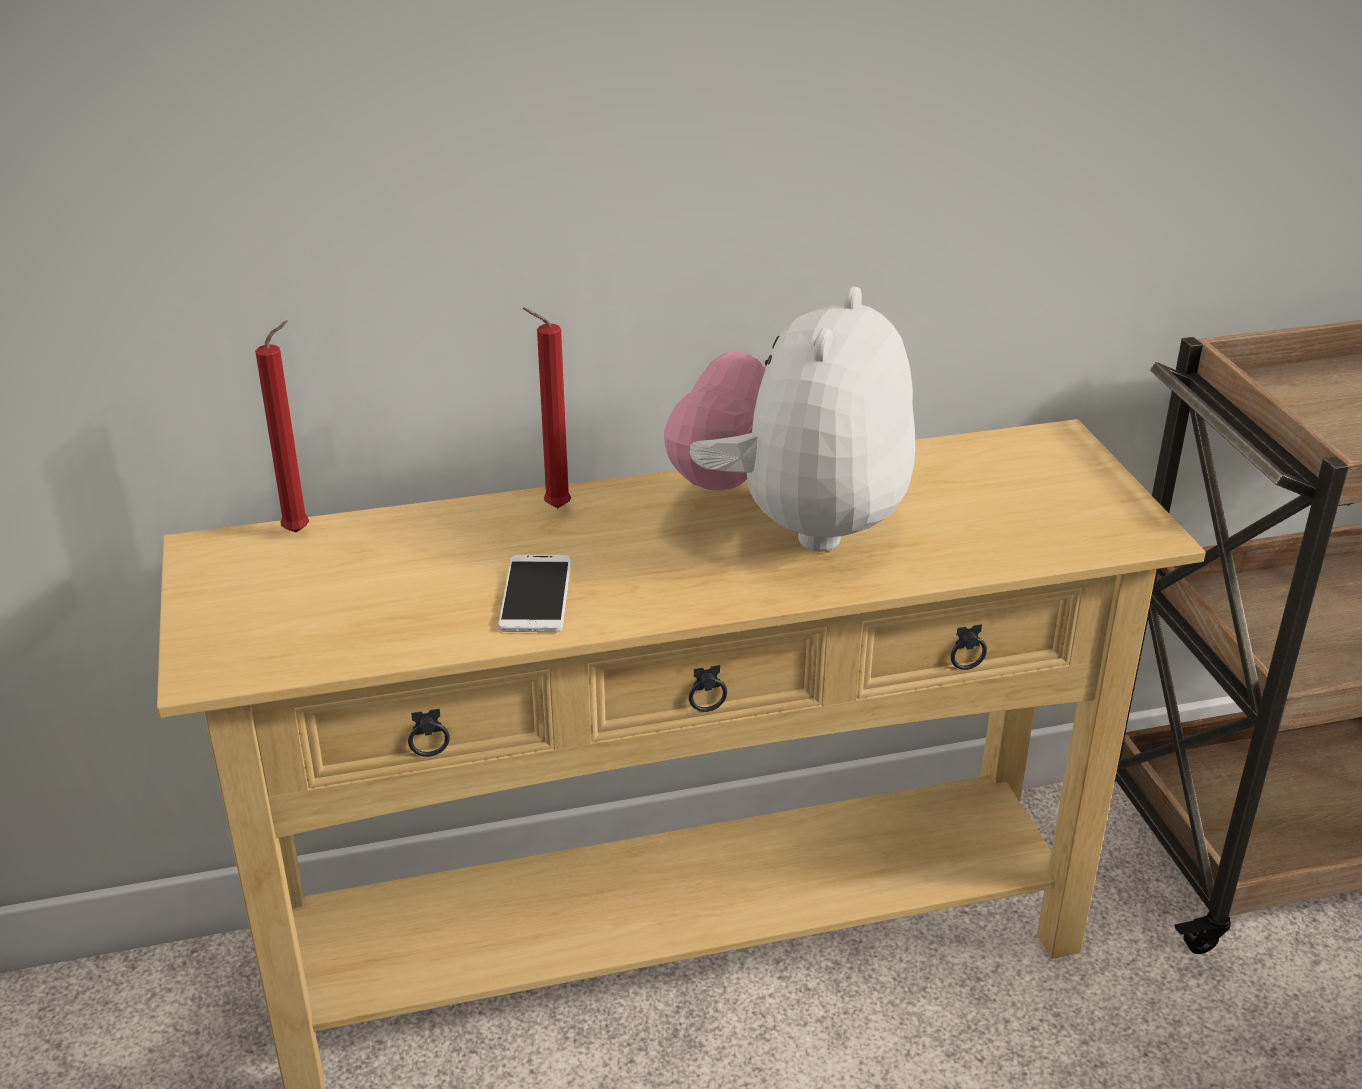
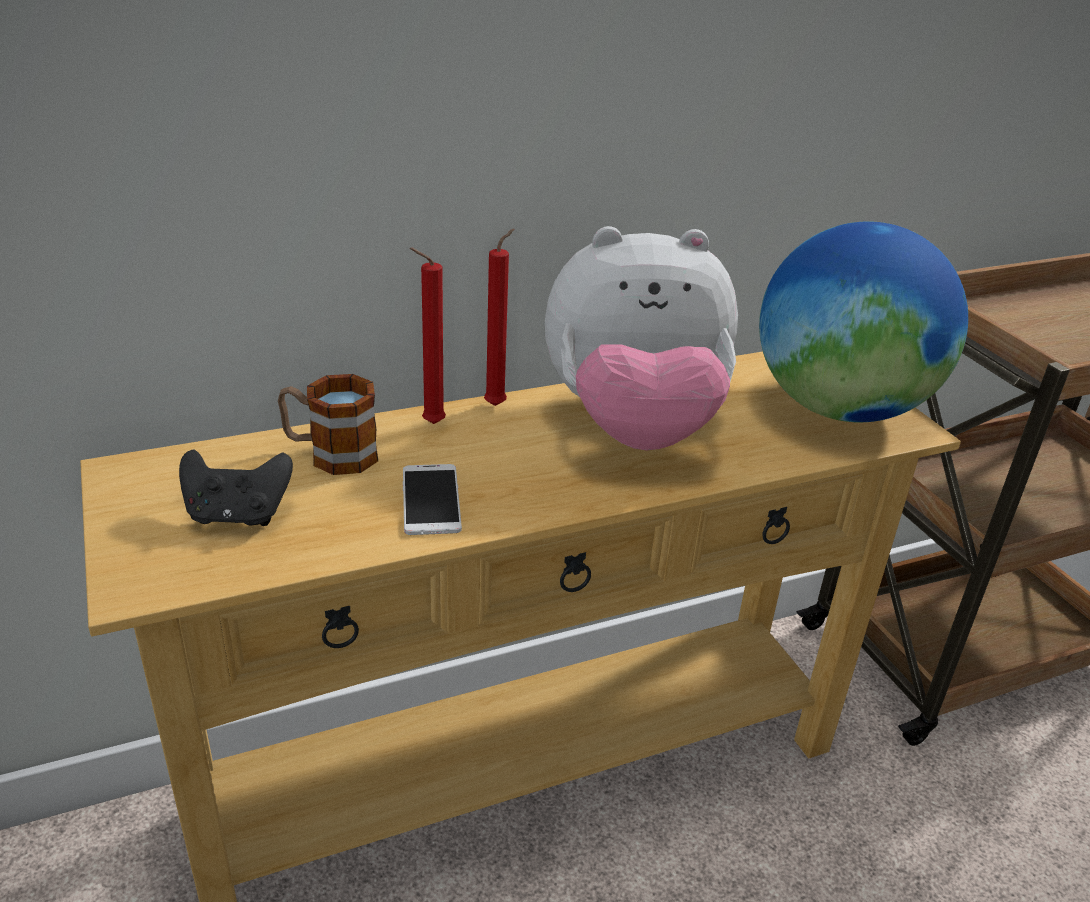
camera: 10 degrees left, 0 degrees up
red candle [255,320,309,533] -> red candle moved to [484,228,514,406]
plush toy [664,286,915,552] -> plush toy turned 105 degrees counterclockwise [545,226,738,451]
none -> black game controller [179,449,293,526]
none -> mug [278,374,378,475]
none -> globe [759,222,968,422]

